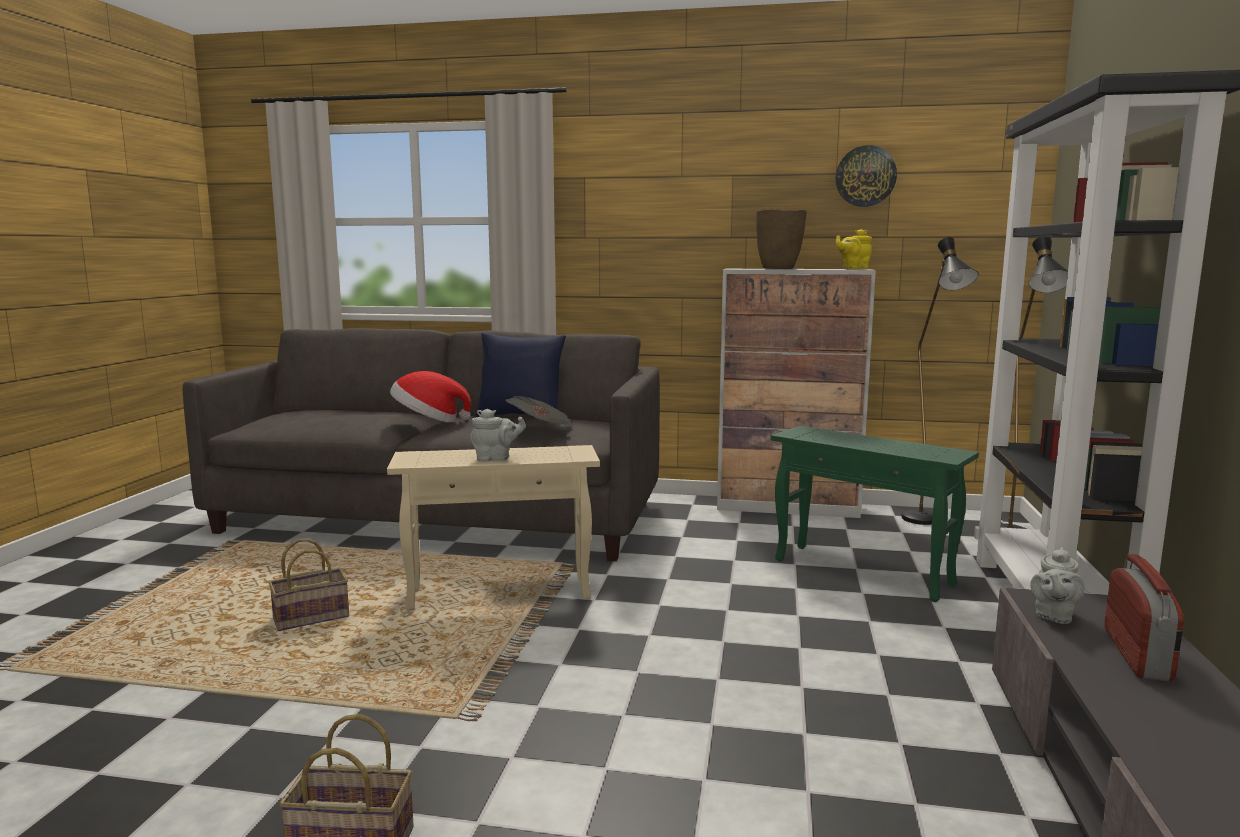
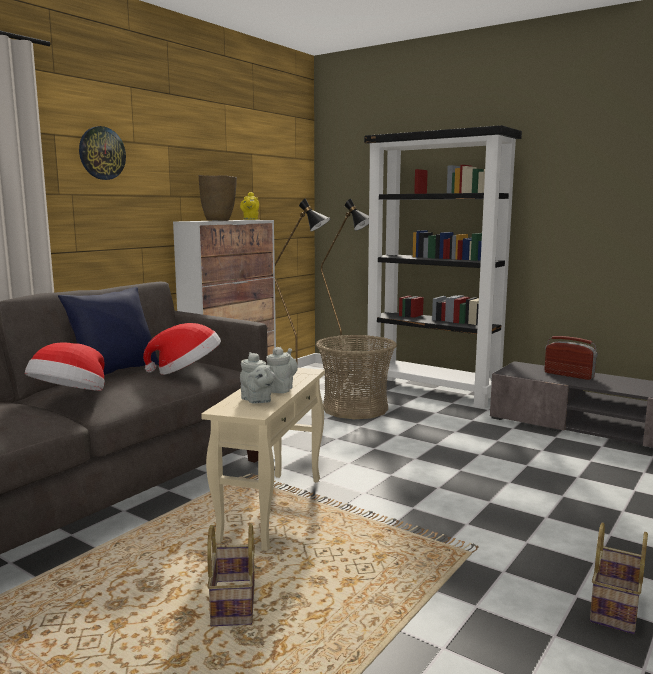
camera: 65 degrees left, 0 degrees up
newspaper [505,396,573,425] -> hat [143,323,221,375]
green side table [771,426,979,602] -> basket [316,335,397,419]
wall clock [835,145,897,207] -> wall clock moved to [79,126,126,180]
grey teapot [1030,547,1085,624] -> grey teapot moved to [240,352,275,404]

